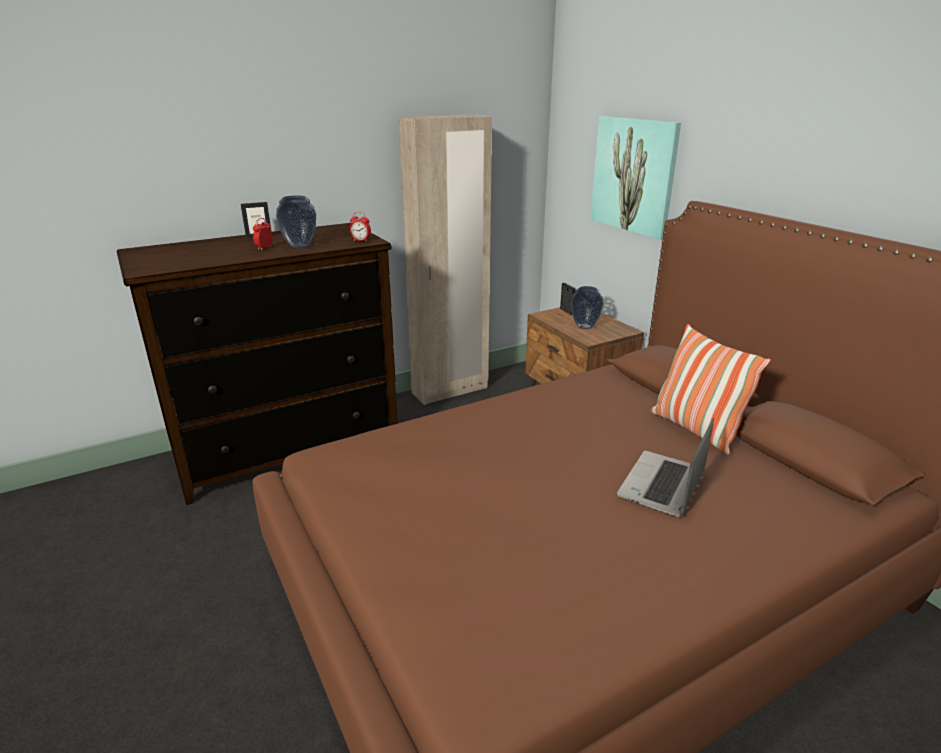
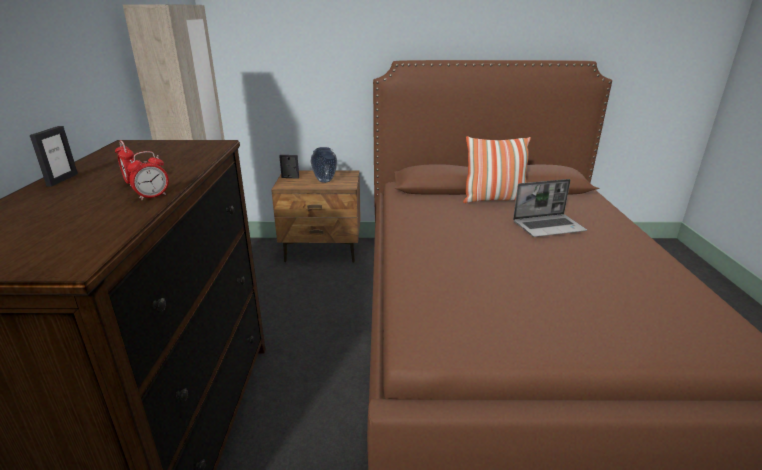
camera: 60 degrees left, 0 degrees up
vase [276,195,316,248] -> none
alarm clock [350,212,371,242] -> alarm clock moved to [127,151,169,200]
picture [590,116,681,240] -> none
laptop [617,418,714,517] -> laptop turned 75 degrees counterclockwise [513,179,587,237]

